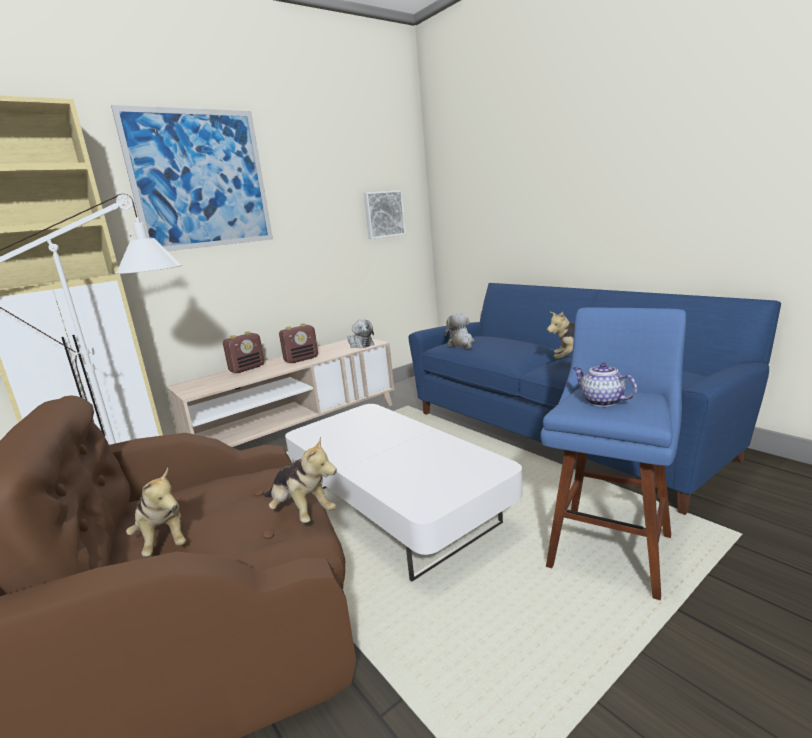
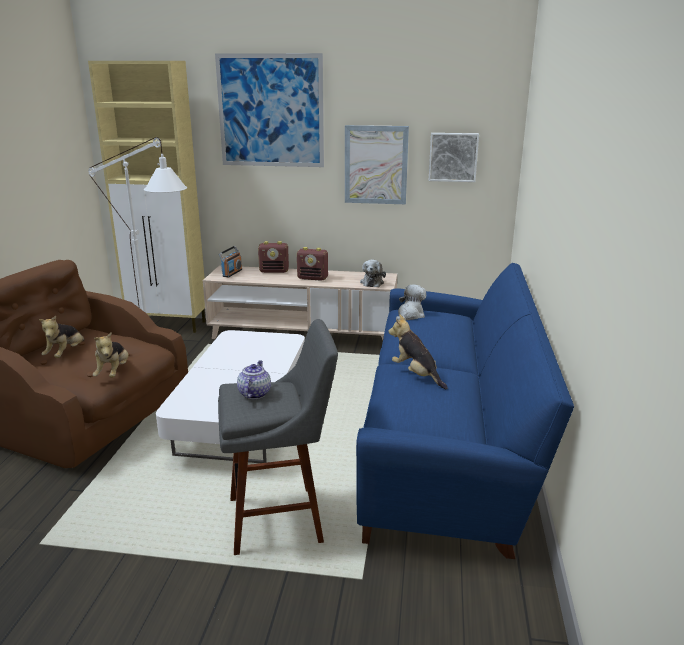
camera: 45 degrees right, 5 degrees up
blue stool [540,307,686,600] -> grey stool [218,319,338,555]
none -> radio [219,246,242,277]
none -> picture [345,125,409,204]

